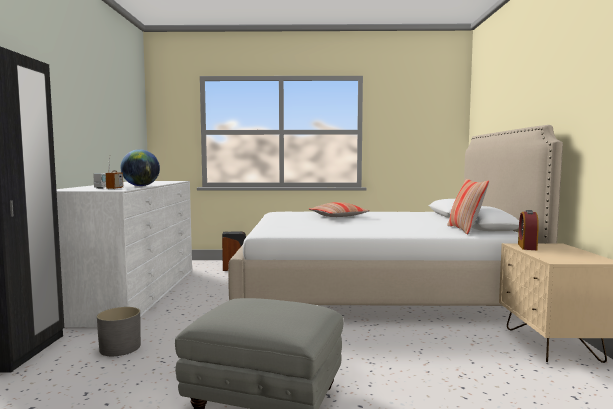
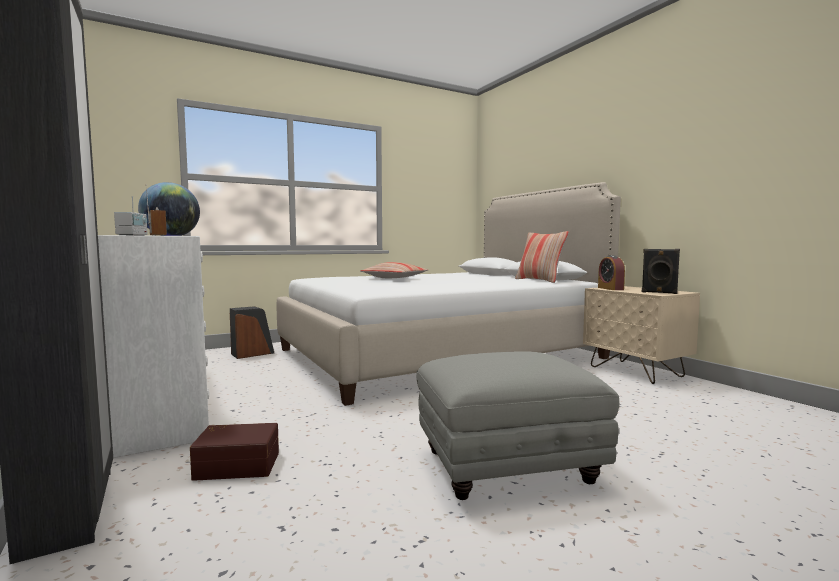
camera: 30 degrees left, 0 degrees up
grey planter [97,307,141,356] -> brown storage box [190,423,279,481]
none -> black speaker [642,249,680,294]

